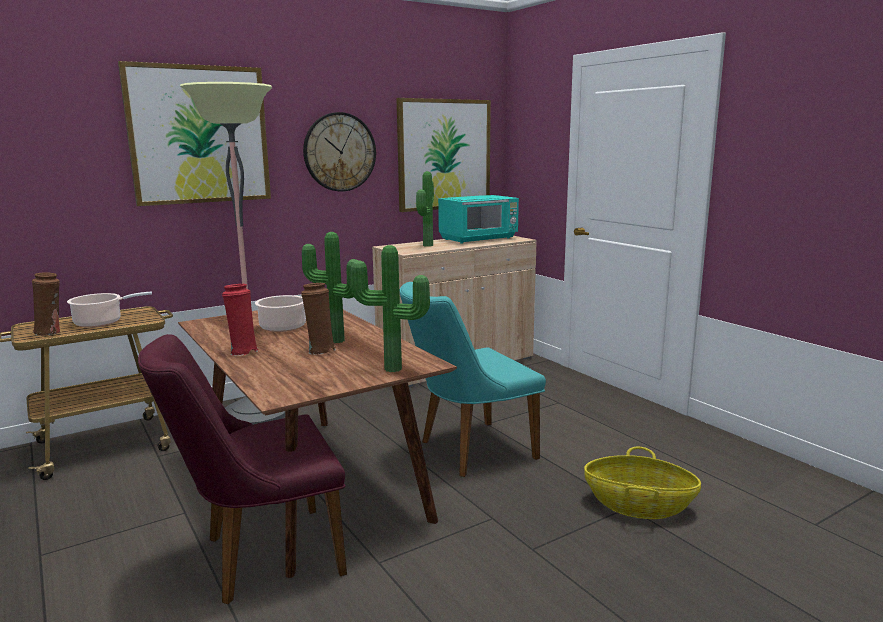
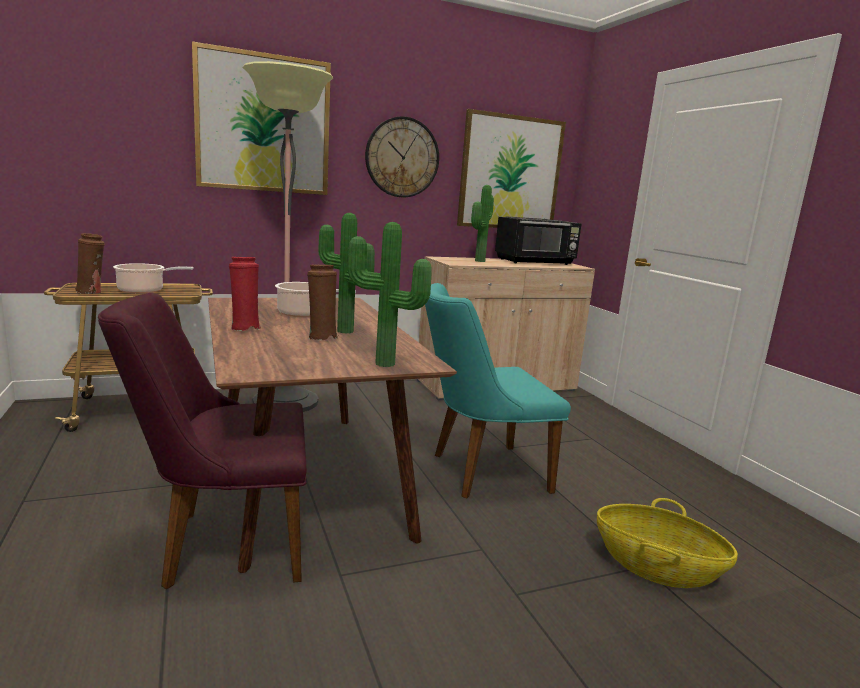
camera: 10 degrees right, 0 degrees up
turquoise microwave [438,195,519,244] -> black microwave [495,216,581,265]

